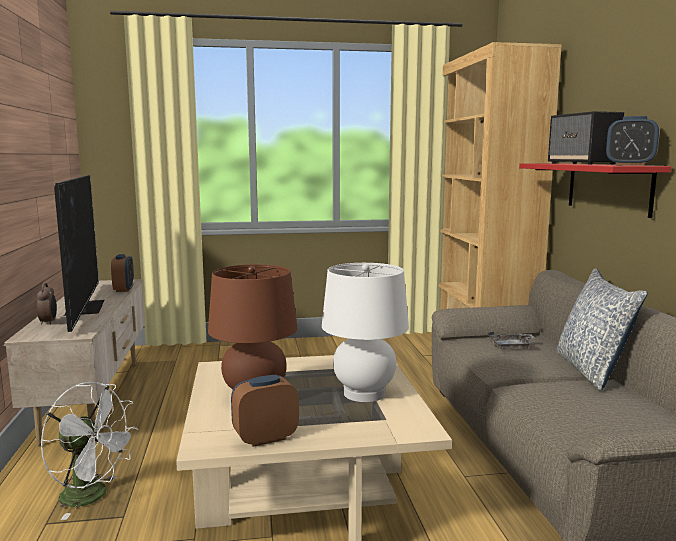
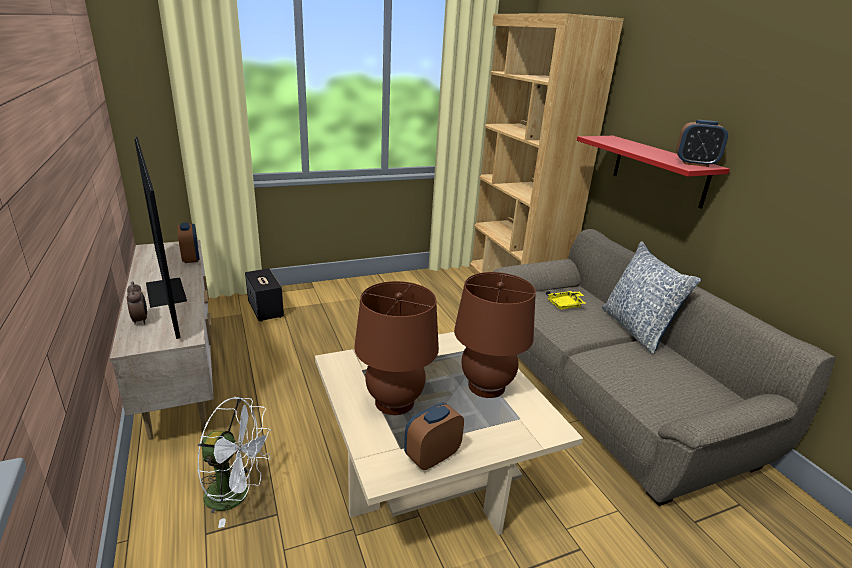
camera: 15 degrees left, 15 degrees up
white table lamp [322,263,409,402] -> brown table lamp [454,272,536,398]
grey tray [488,331,535,349] -> yellow tray [546,291,586,309]
speaker [548,111,624,165] -> speaker moved to [245,268,284,322]

